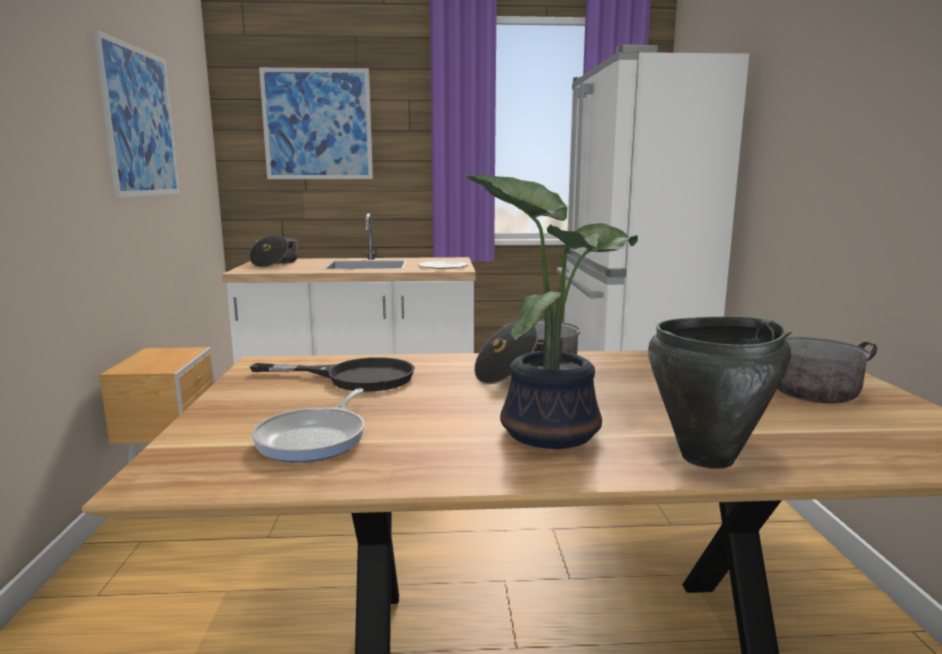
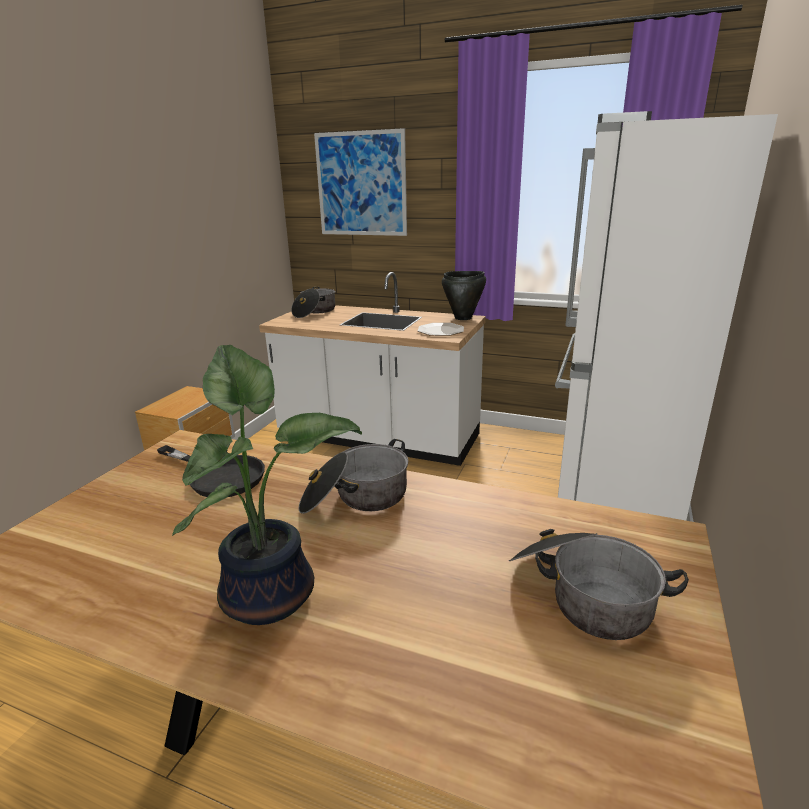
camera: 25 degrees right, 10 degrees up
picture [93,29,180,198] -> none
frying pan [252,388,365,462] -> none
black cooking pot [648,316,791,469] -> black cooking pot moved to [442,271,486,320]

